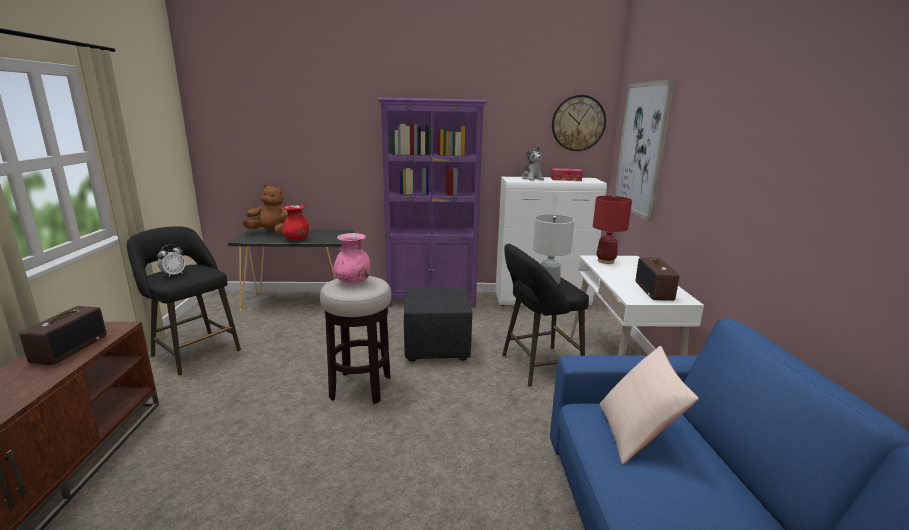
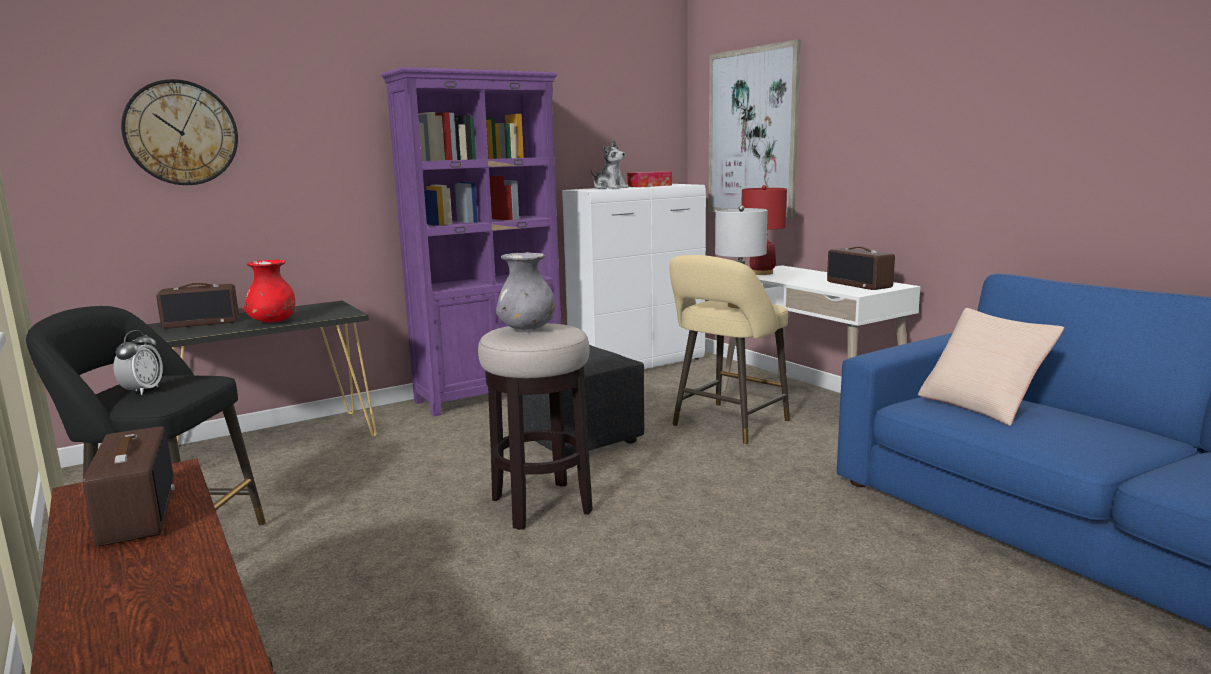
camera: 30 degrees left, 5 degrees down
brown plush toy [242,185,288,234] -> radio [156,283,239,329]
pink vase [333,233,370,284] -> grey vase [496,252,555,330]
black stool [503,244,589,387] -> beige stool [669,255,790,445]
wall clock [552,95,606,151] -> wall clock moved to [121,79,238,185]

